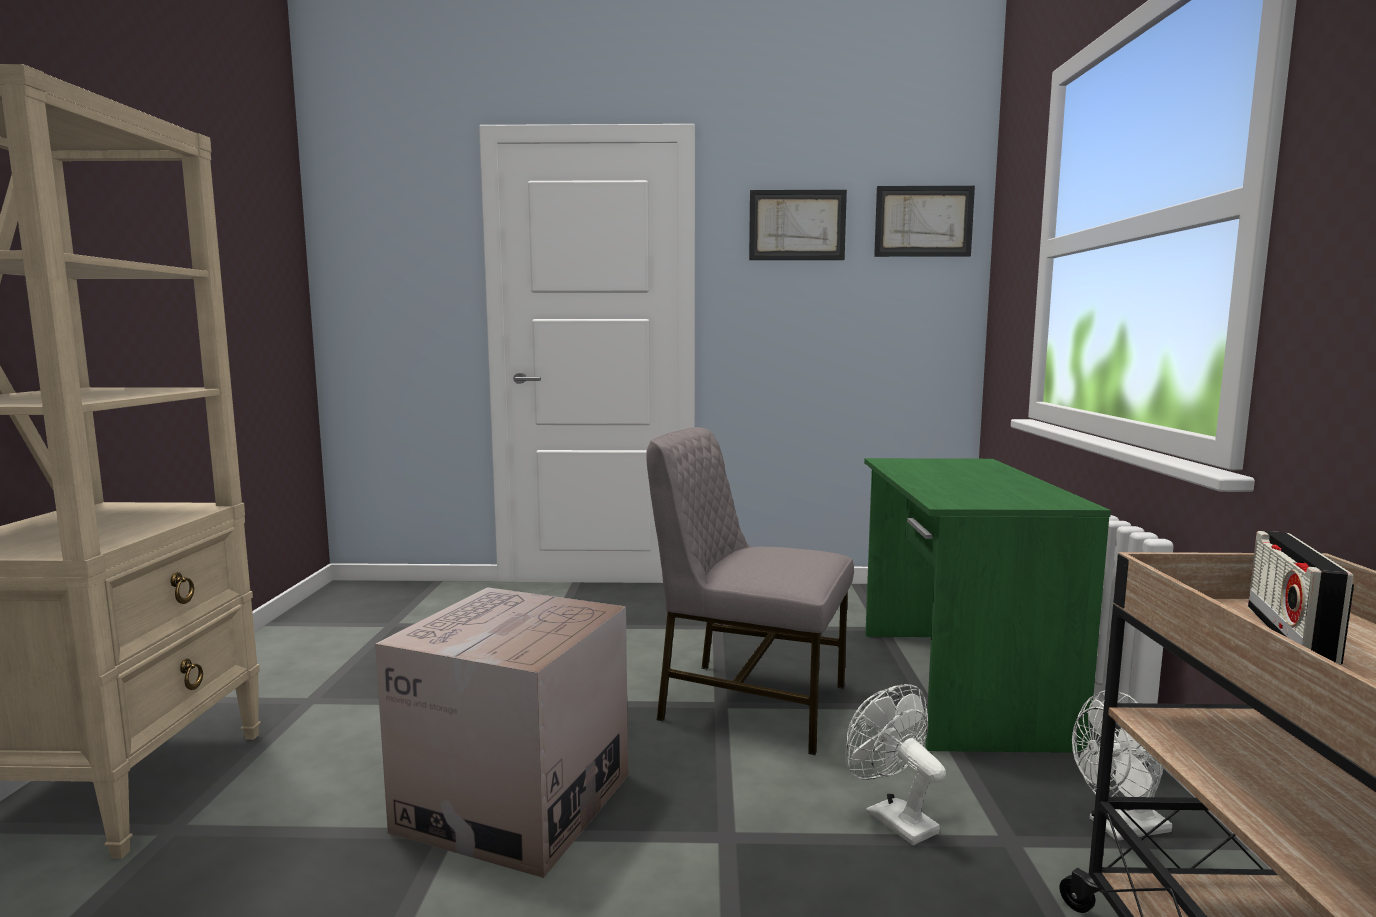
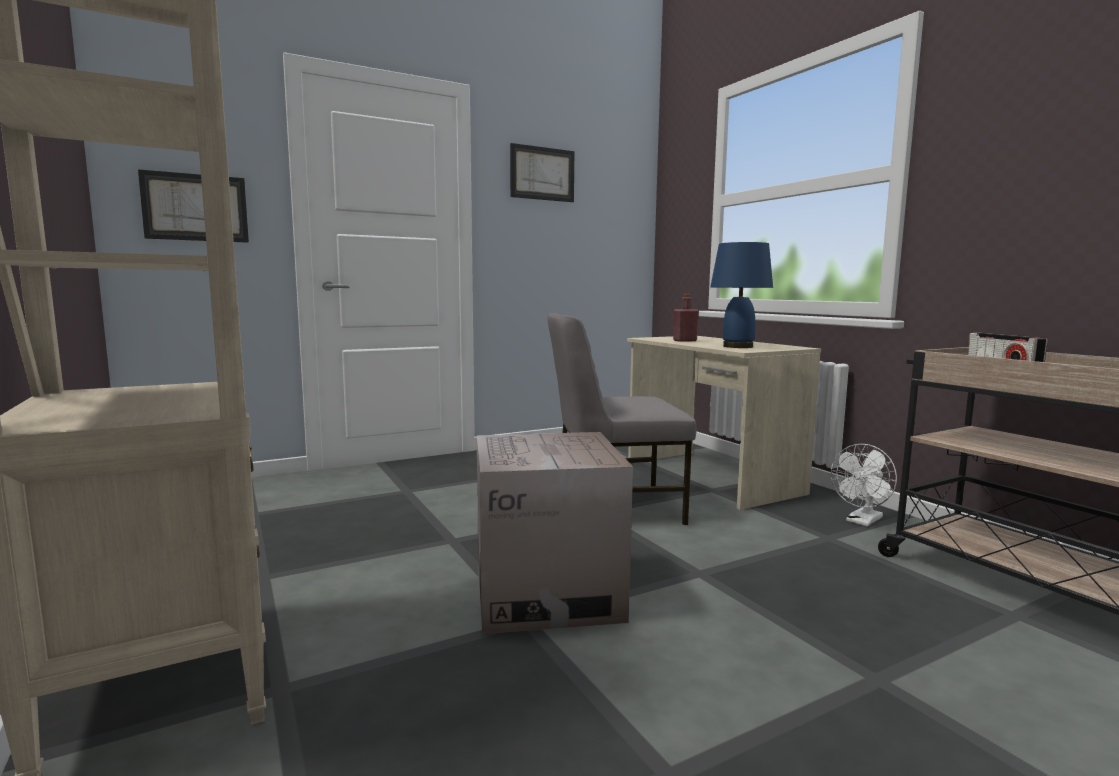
camera: 30 degrees left, 0 degrees up
white fan [845,684,946,845] -> none
green desk [864,458,1111,753] -> beige desk [627,336,821,510]
picture [874,186,975,257] -> picture moved to [138,169,249,243]
none -> red bottle [673,293,699,342]
none -> blue table lamp [710,242,773,348]

